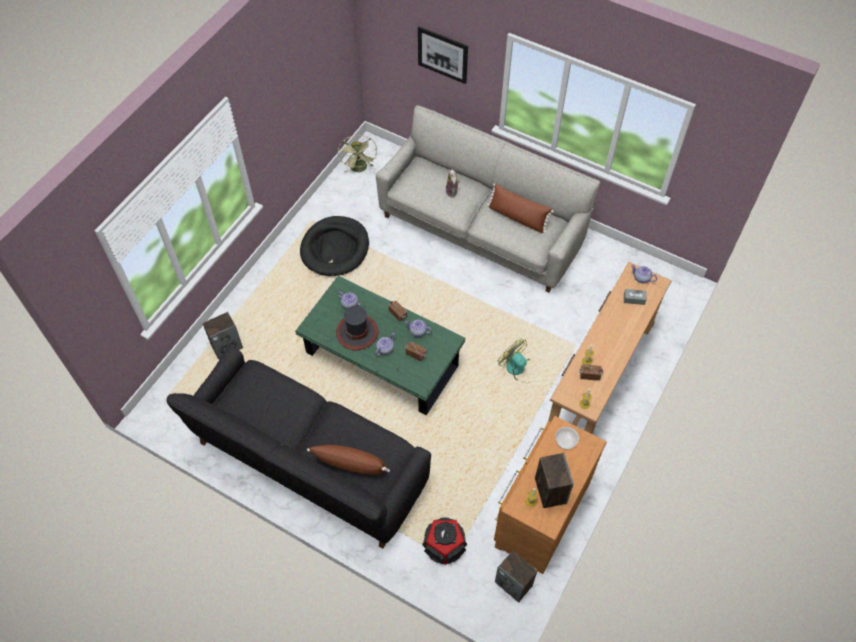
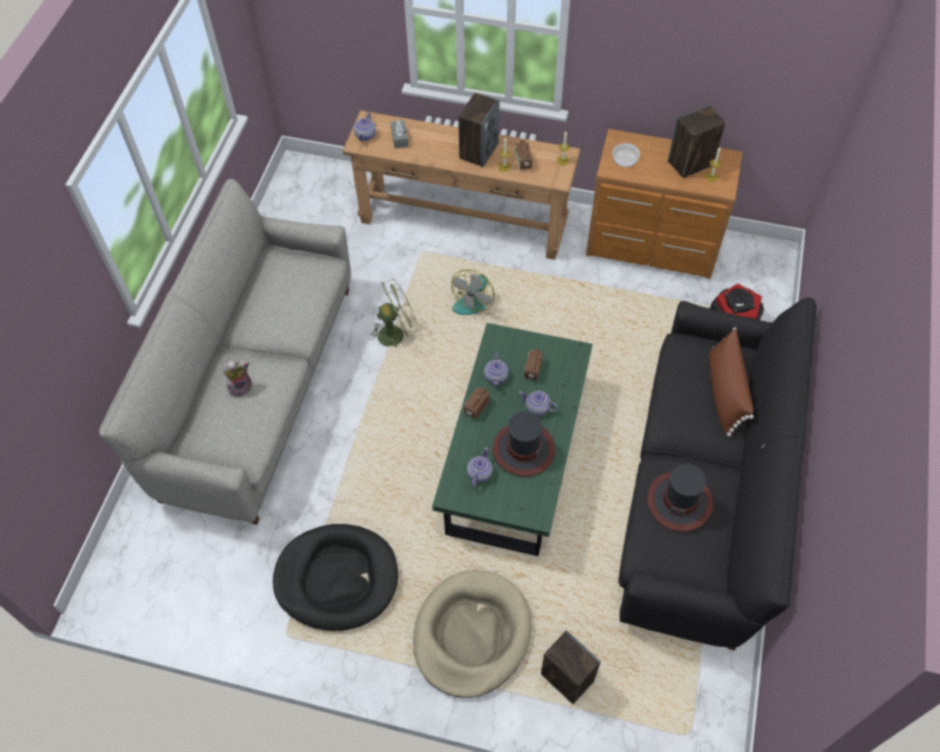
camera: 105 degrees left, 0 degrees up
green fan [338,135,377,173] -> green fan moved to [369,279,418,347]
picture [418,27,468,84] -> none
brown pillow [487,183,554,233] -> none
speaker [495,551,537,603] -> speaker moved to [458,93,499,167]
none -> beige dog bed [413,570,531,698]
none -> hat [647,463,714,532]

